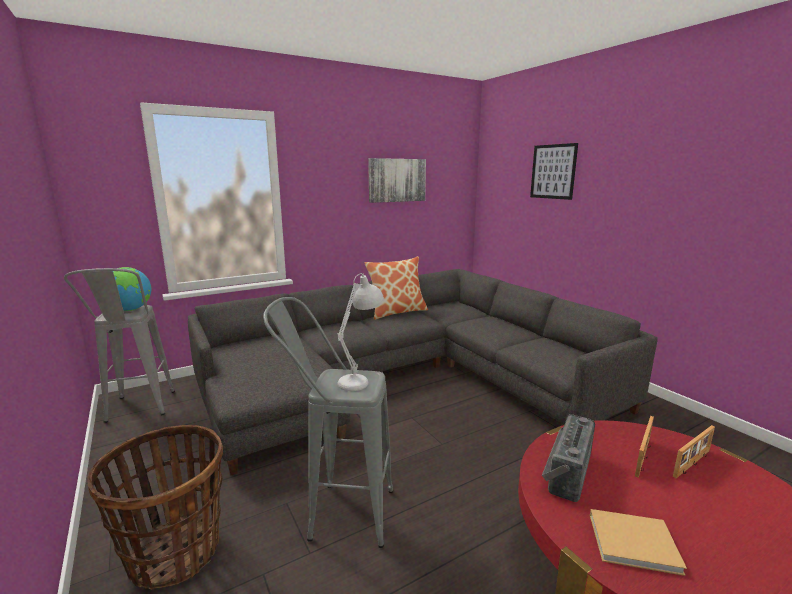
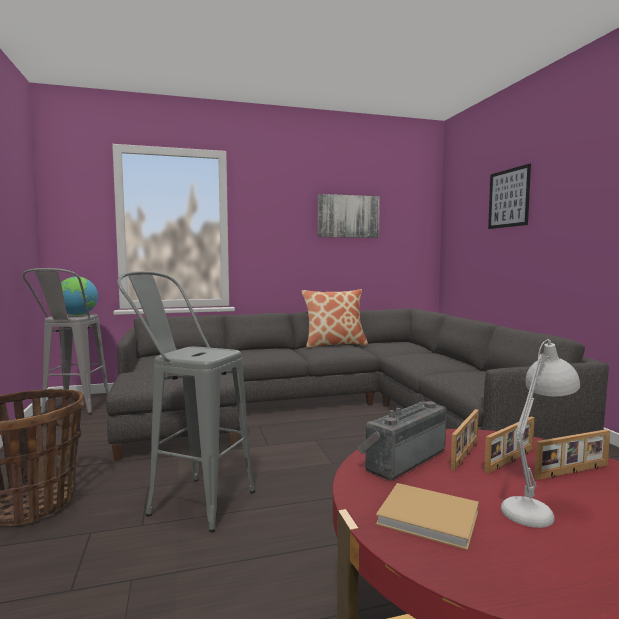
camera: 15 degrees right, 10 degrees down
white table lamp [338,273,384,391] -> white table lamp moved to [501,339,580,528]
none -> picture frame [451,409,479,471]

